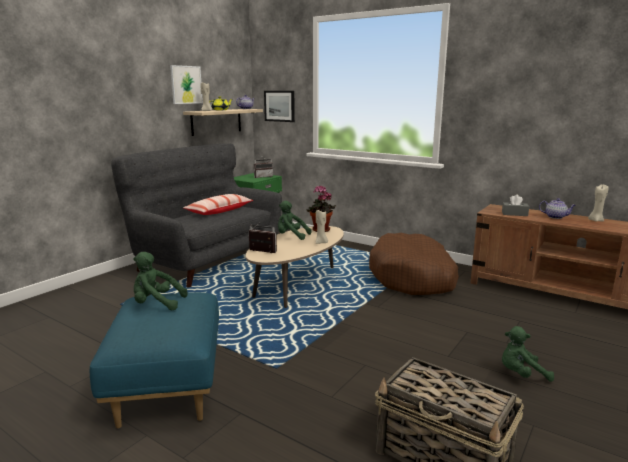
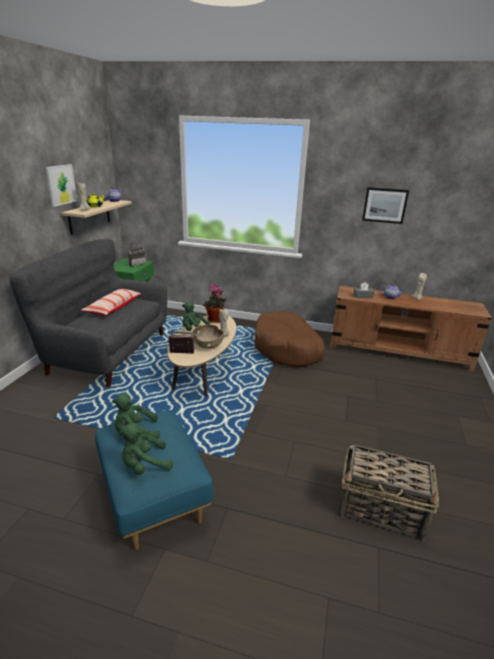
camera: 20 degrees left, 10 degrees up
picture [264,91,295,122] -> picture moved to [362,187,409,224]
green plush toy [502,326,554,382] -> green plush toy moved to [119,423,173,475]
none -> brown bowl [192,325,224,349]

